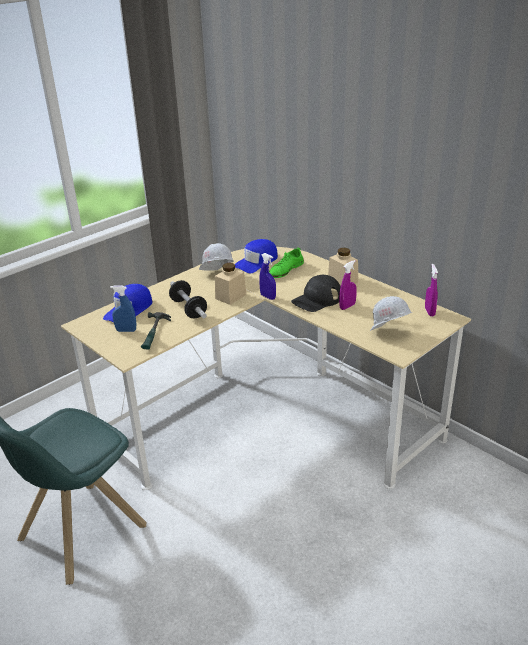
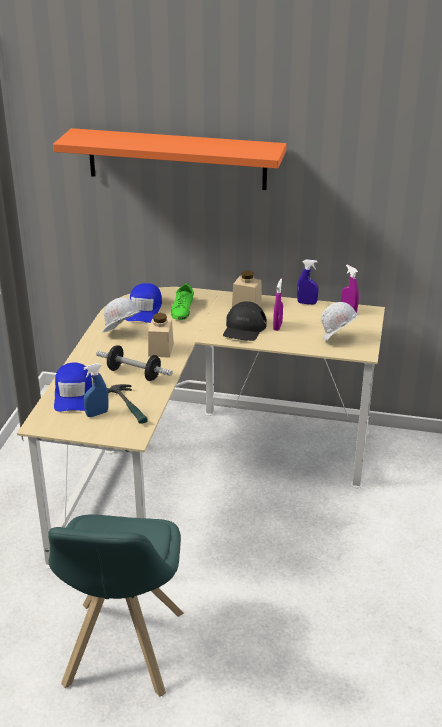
camera: 35 degrees left, 0 degrees up
blue spray bottle [259,253,276,300] -> blue spray bottle moved to [297,259,319,305]
none -> orange shelf [53,128,287,190]

